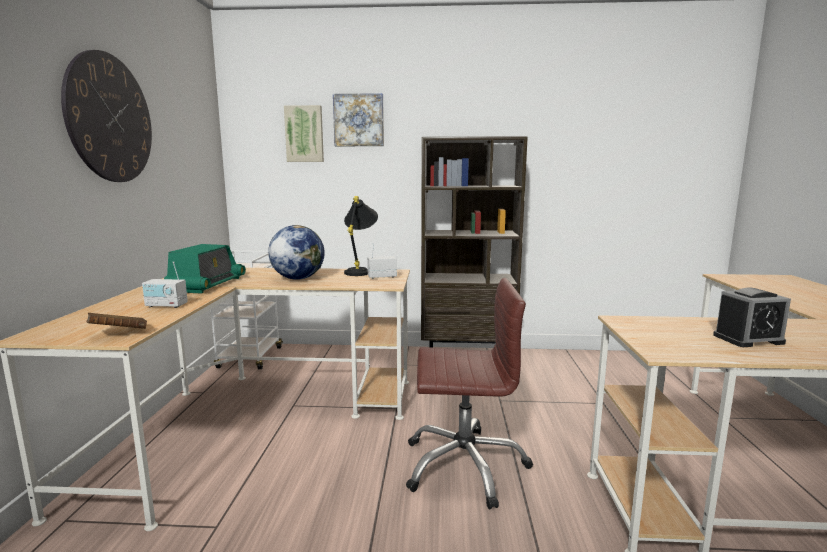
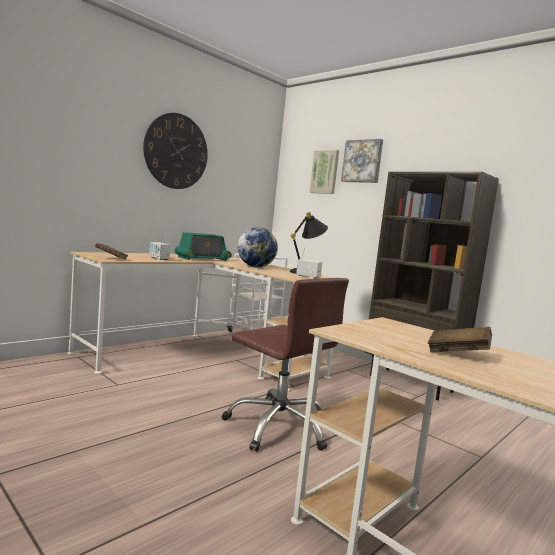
camera: 40 degrees right, 5 degrees down
alarm clock [713,287,791,347] -> brown book [428,327,492,352]

